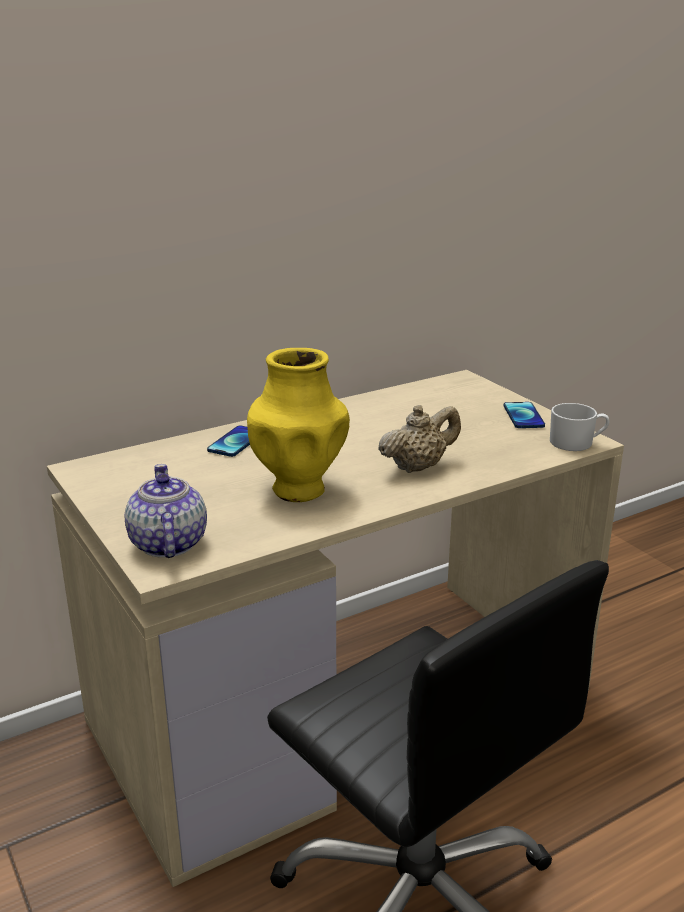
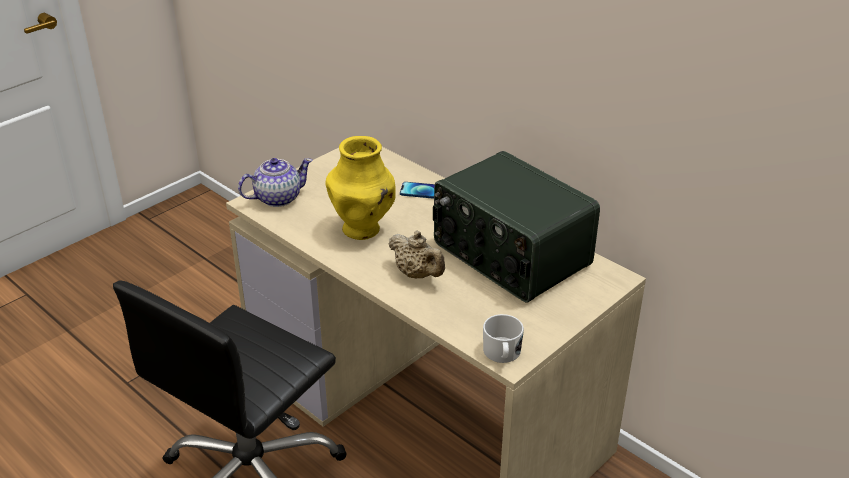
camera: 75 degrees right, 10 degrees up
phone [504,402,545,428] -> none
none -> radio [433,151,600,302]

